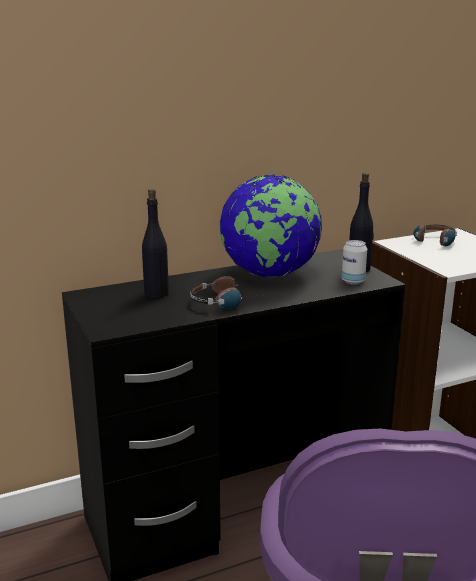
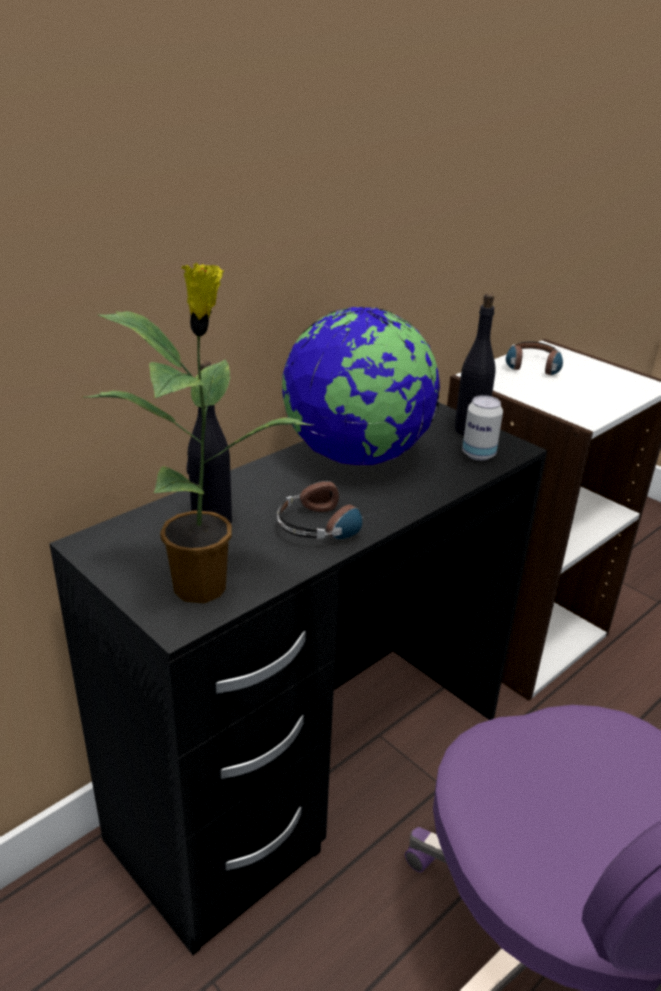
camera: 20 degrees left, 10 degrees up
none -> potted plant [84,262,313,603]

